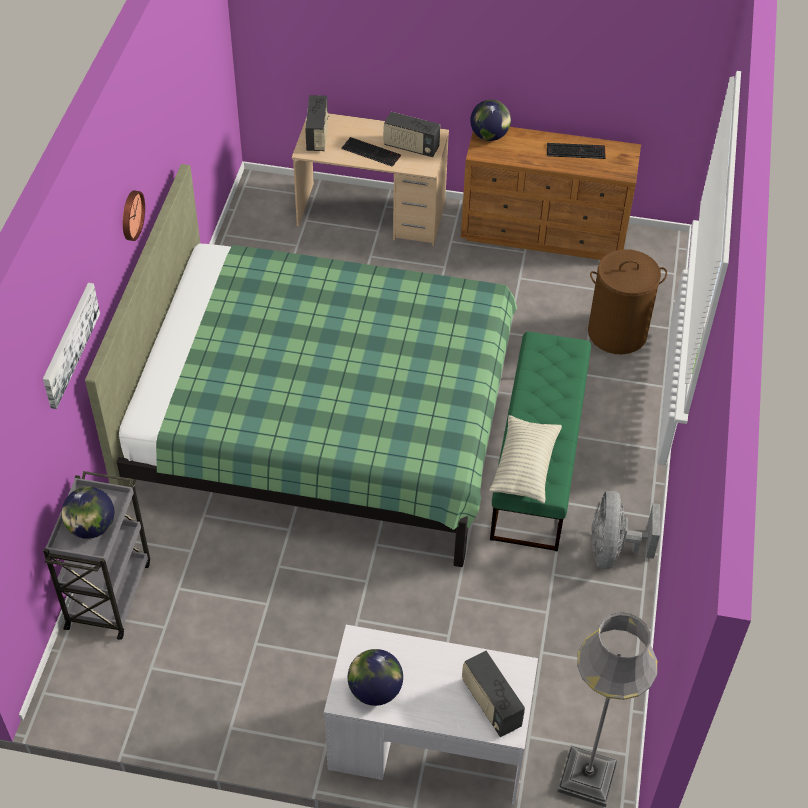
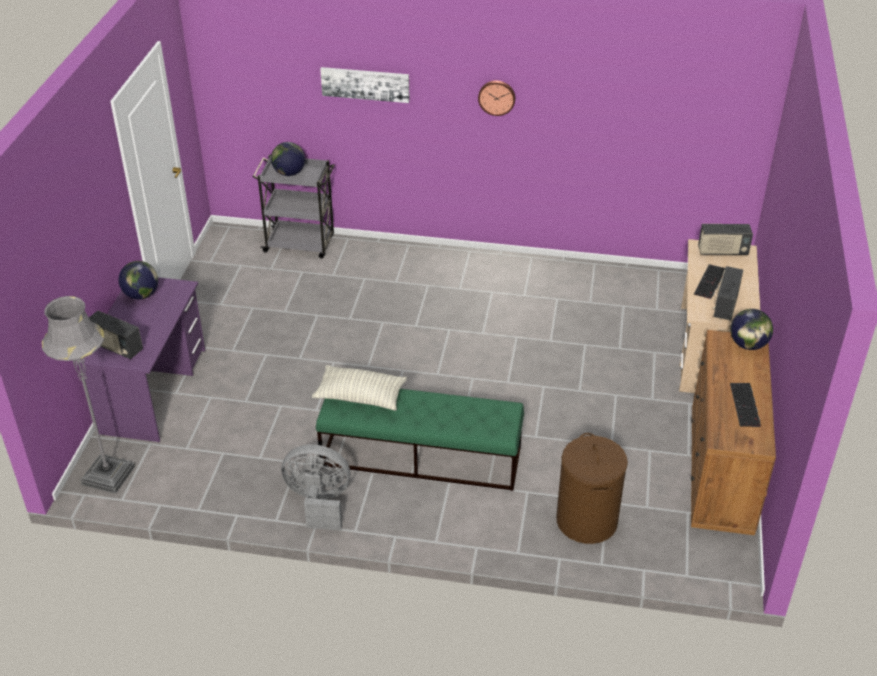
camera: 90 degrees right, 10 degrees down
green bed [85,164,517,567] -> none
white desk [324,625,538,805] -> purple desk [77,277,205,442]
radio [462,651,525,737] -> radio turned 120 degrees counterclockwise [89,311,143,359]

